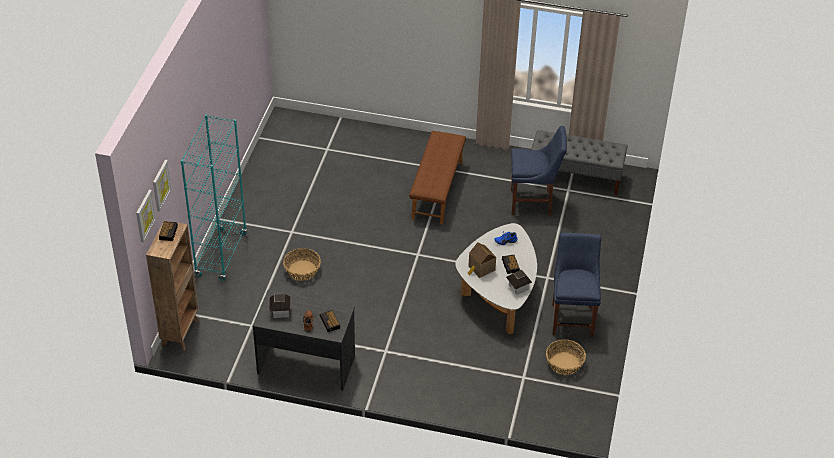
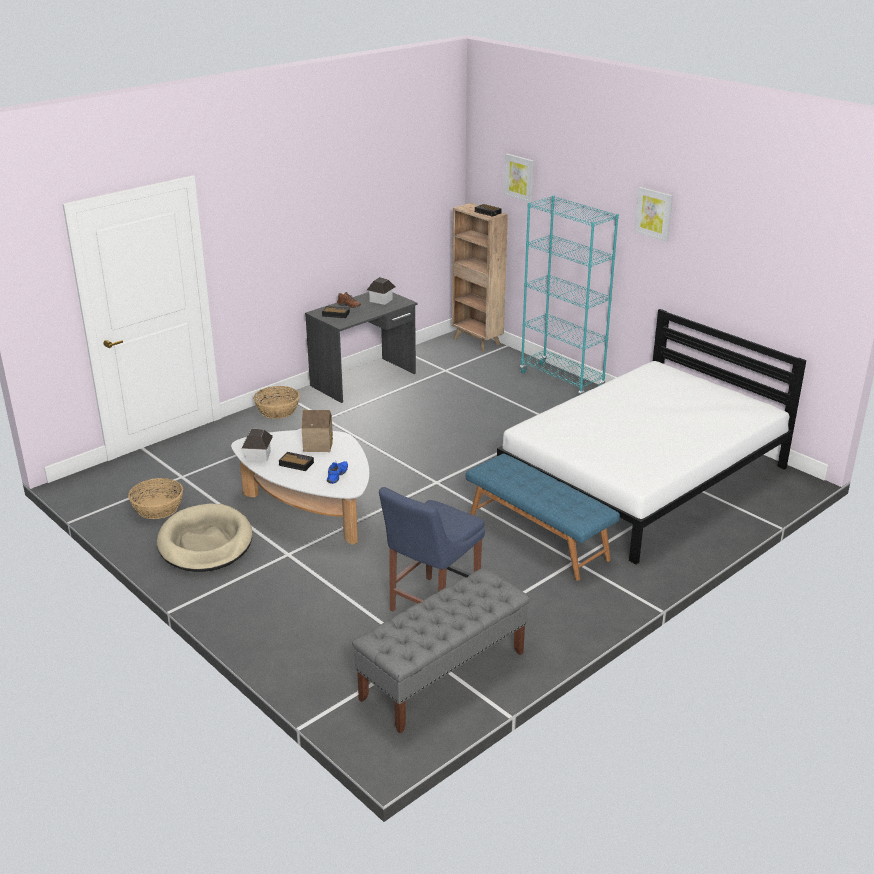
camera: 125 degrees right, 15 degrees down
picture [136,190,156,242] -> picture moved to [634,187,673,242]
basket [283,248,321,281] -> basket moved to [253,386,300,419]
brown bench [409,131,466,225] -> blue bench [465,454,620,581]
blue chair [552,233,601,337] -> beige dog bed [157,503,252,572]
none -> white bed [497,309,806,565]

